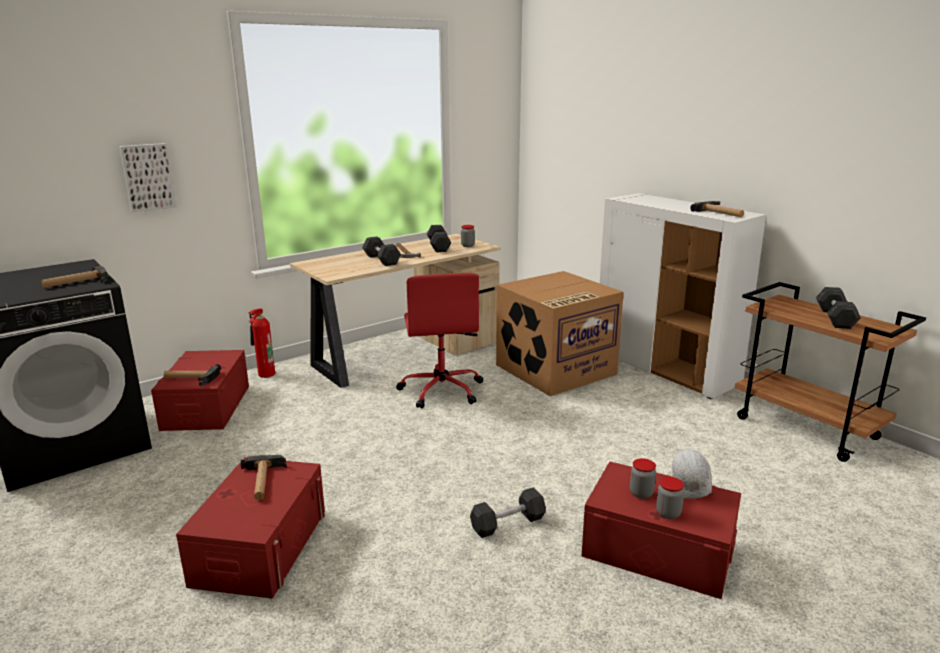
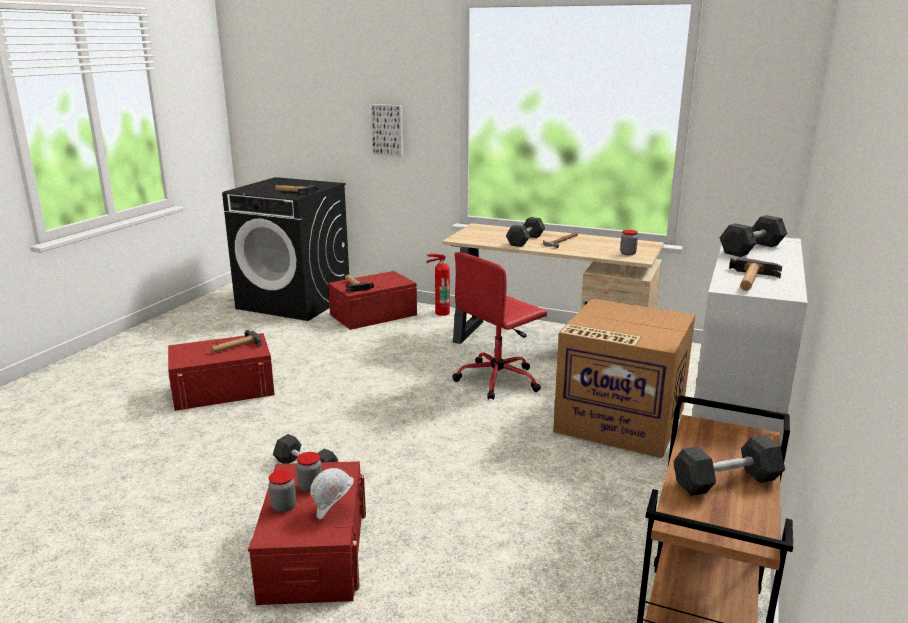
camera: 60 degrees right, 0 degrees up
grey dumbbell [427,225,451,252] -> grey dumbbell moved to [720,215,787,257]

